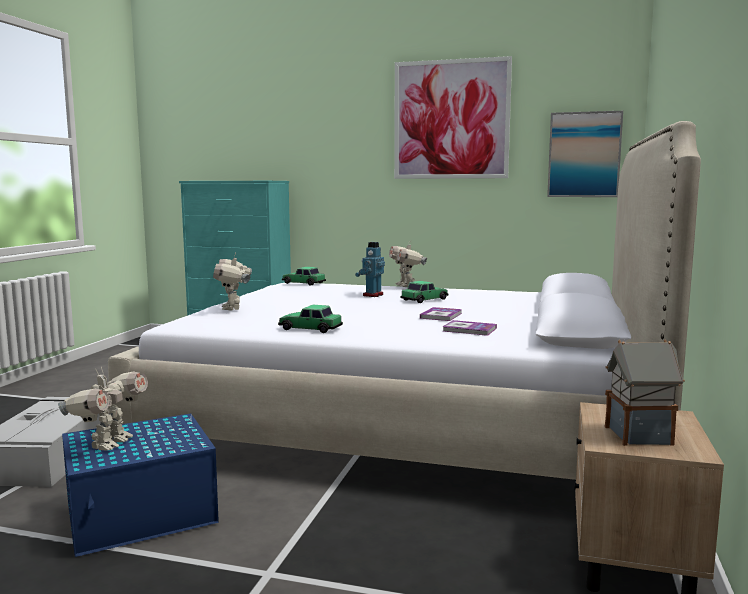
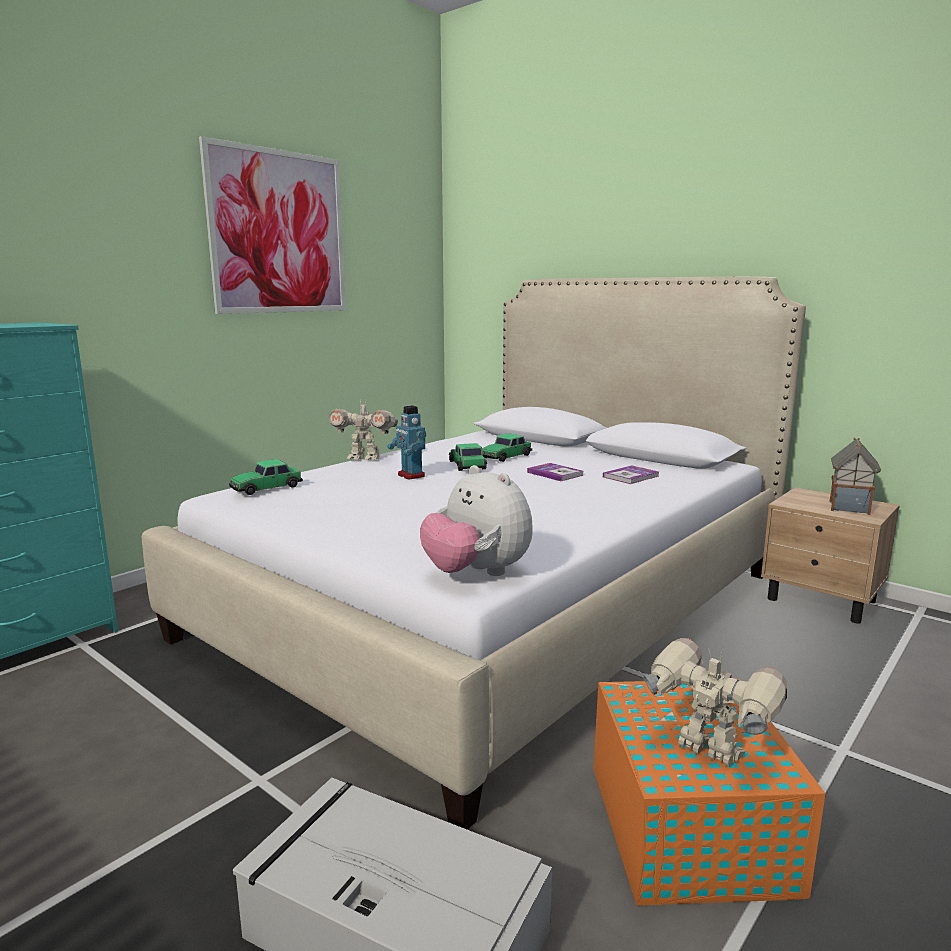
camera: 65 degrees left, 5 degrees up
blue storage box [62,413,219,557] -> orange storage box [593,679,826,906]
toy robot [213,253,252,311] -> none
toy car [278,305,343,333] -> toy car moved to [482,433,532,462]
picture [547,111,623,197] -> none
none -> plush toy [420,465,533,576]

